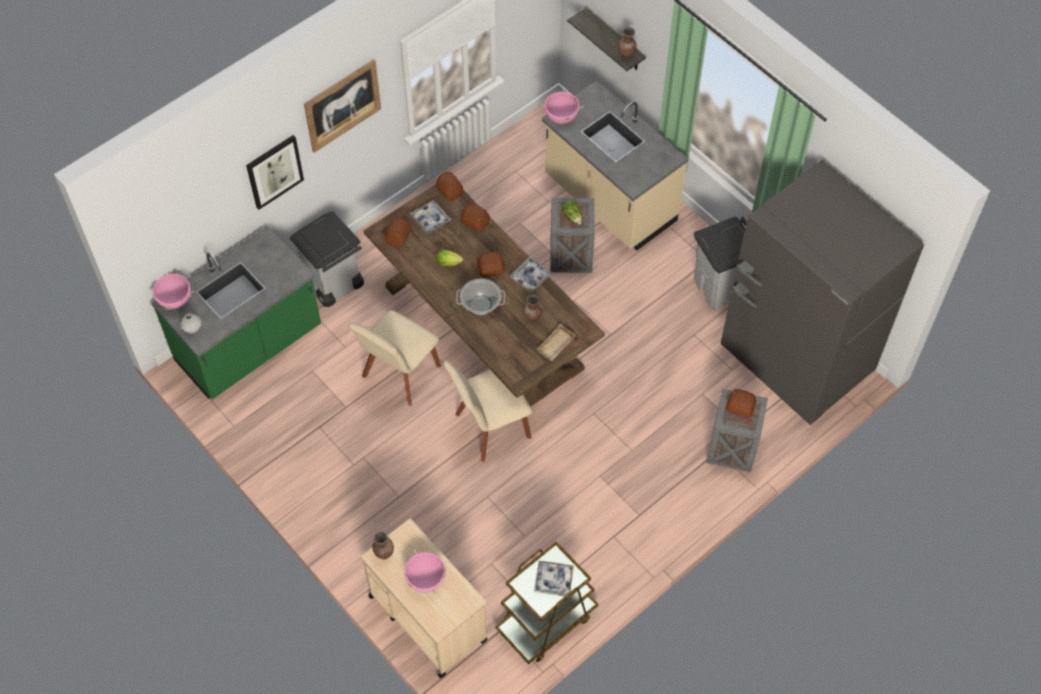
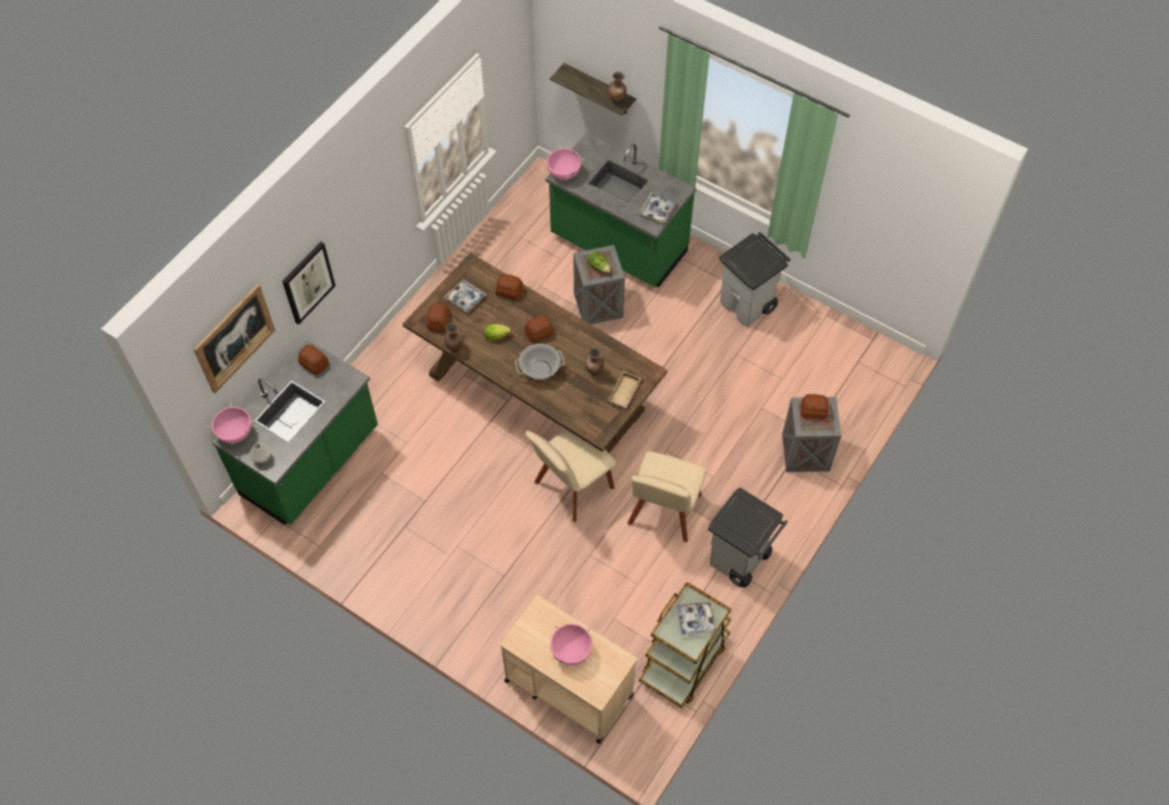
camera: 15 degrees left, 0 degrees up
grey trash can [290,211,364,307] -> grey trash can moved to [708,487,788,587]
picture [304,59,381,153] -> picture moved to [193,284,275,393]
beige chair [349,310,441,406] -> beige chair moved to [627,451,706,542]
brown vase [372,532,394,560] -> brown vase moved to [444,323,464,352]
bread [436,172,463,201] -> bread moved to [298,345,329,375]
tray [510,257,552,293] -> tray moved to [639,192,677,223]
beige counter [542,80,688,250] -> green counter [545,132,696,287]
grey fridge [721,160,924,425] -> none

